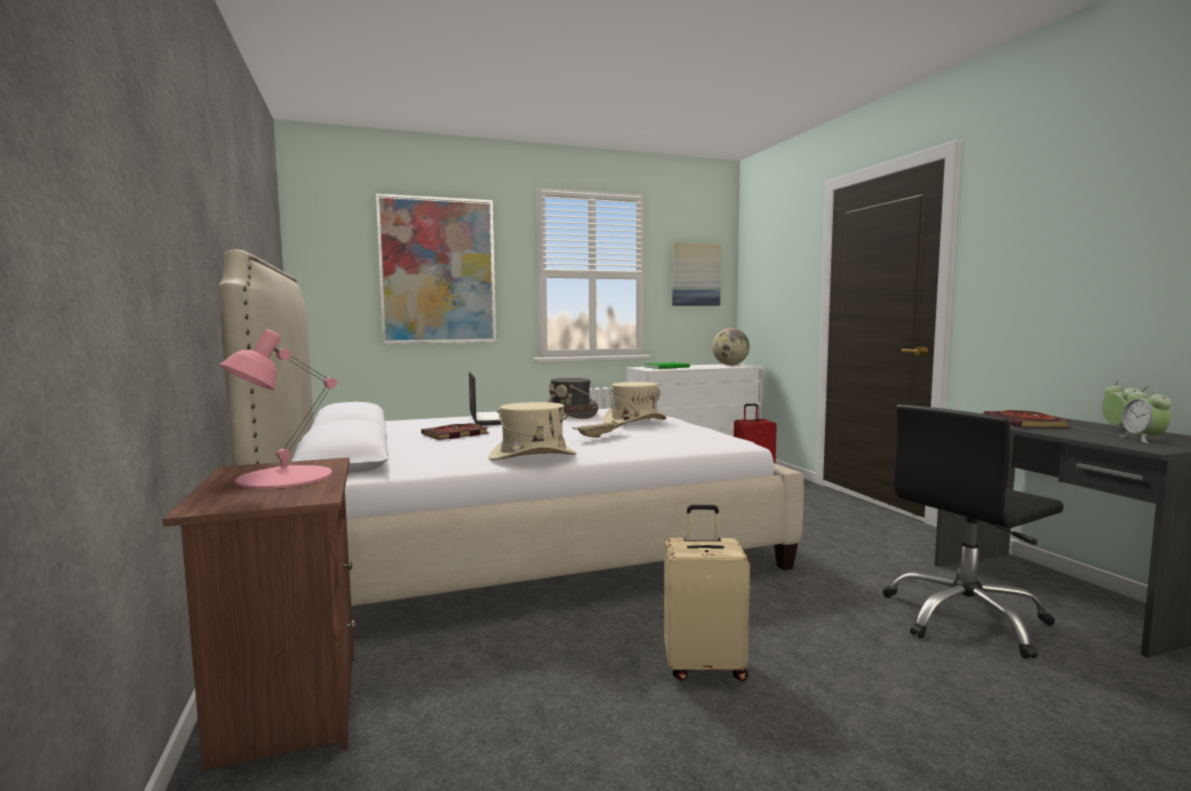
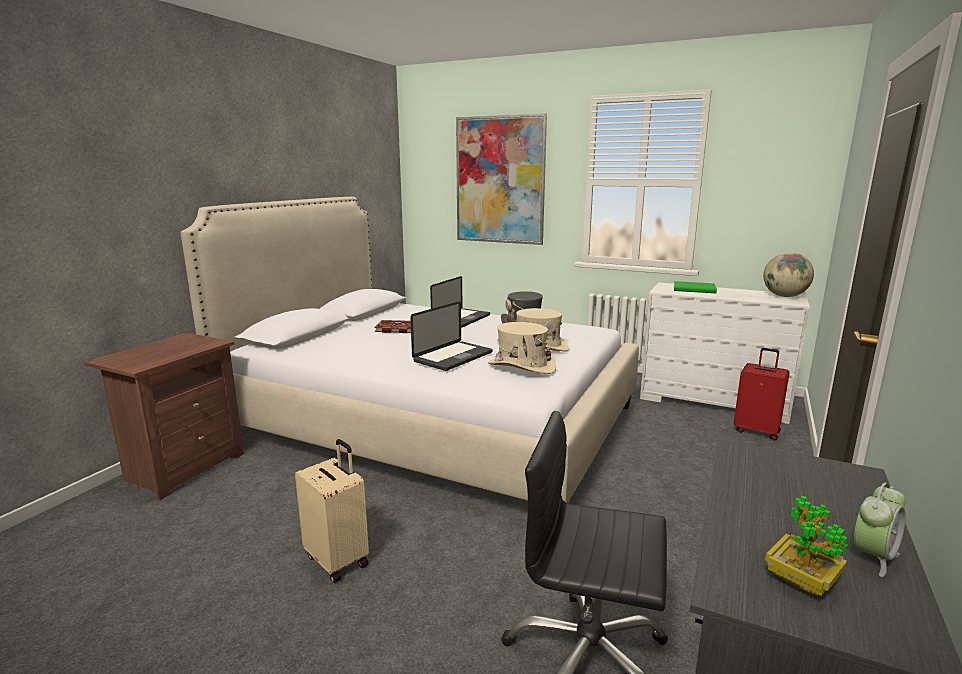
camera: 45 degrees right, 10 degrees up
pink table lamp [219,329,337,489] -> none
beige hat [489,402,577,461] -> beige hat moved to [488,322,556,374]
beige tray [572,420,626,438] -> laptop [411,301,493,371]
picture [672,243,721,306] -> none
book [983,410,1071,428] -> none
alarm clock [1120,386,1172,443] -> potted plant [765,496,848,596]

